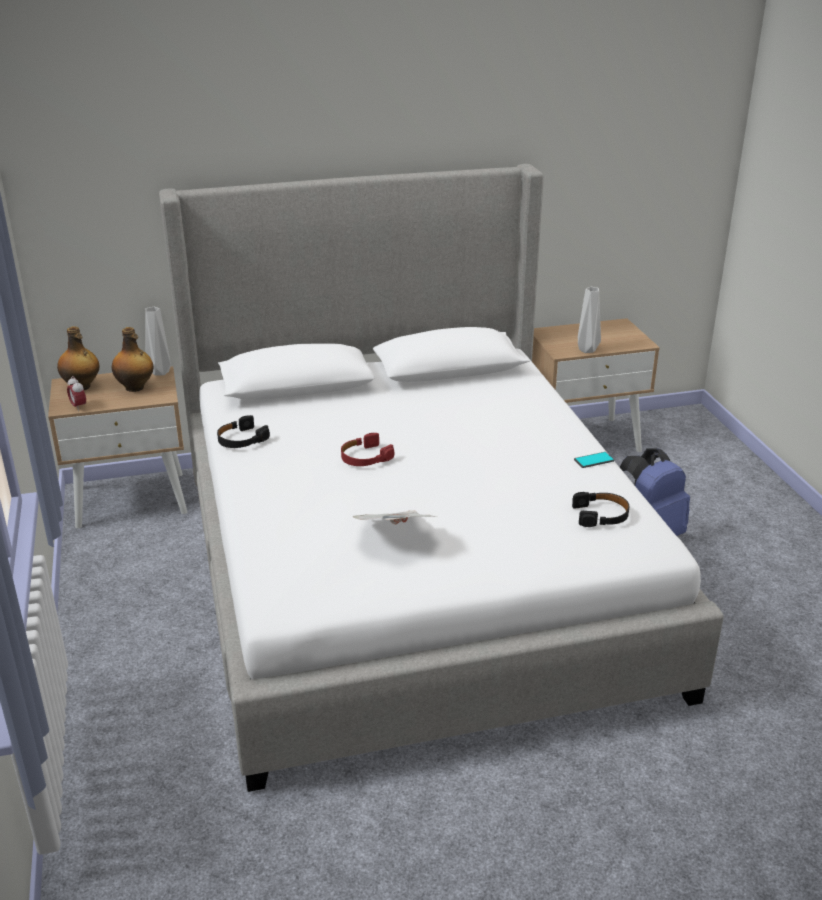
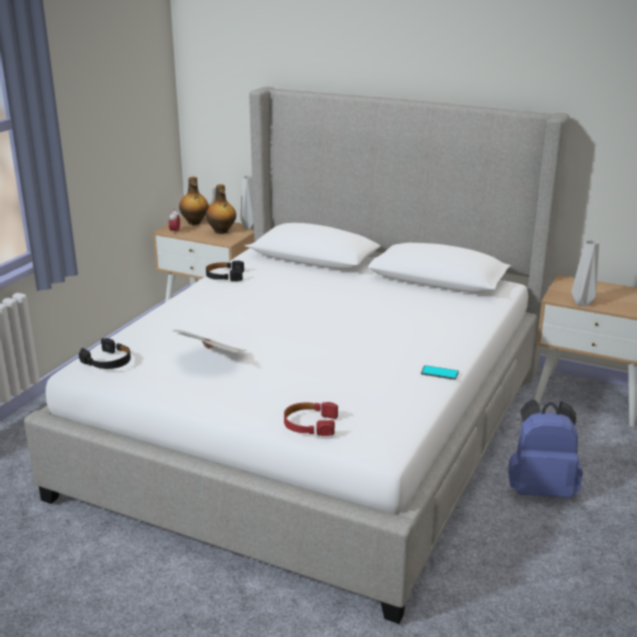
camera: 40 degrees right, 5 degrees down
red headphones [341,433,394,466] -> red headphones moved to [284,402,338,437]
black headphones [572,492,629,527] -> black headphones moved to [79,338,131,369]

